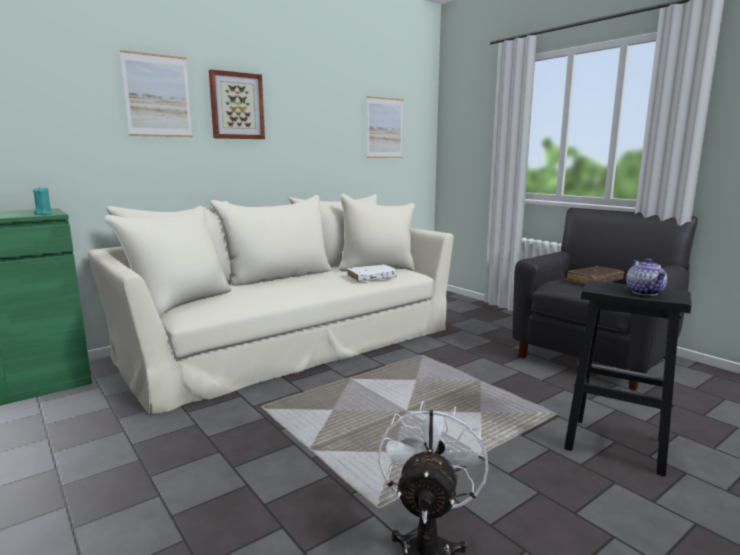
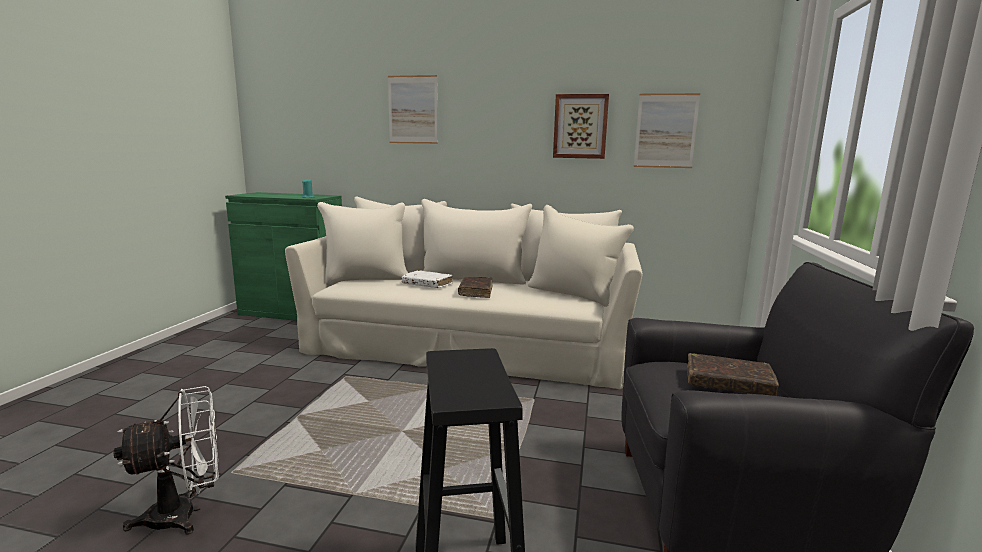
camera: 50 degrees right, 0 degrees up
picture [209,69,265,139] -> picture moved to [553,94,609,159]
white book [347,264,397,282] -> white book moved to [402,270,453,288]
teapot [626,258,667,296] -> none
none -> brown book [458,277,492,298]

